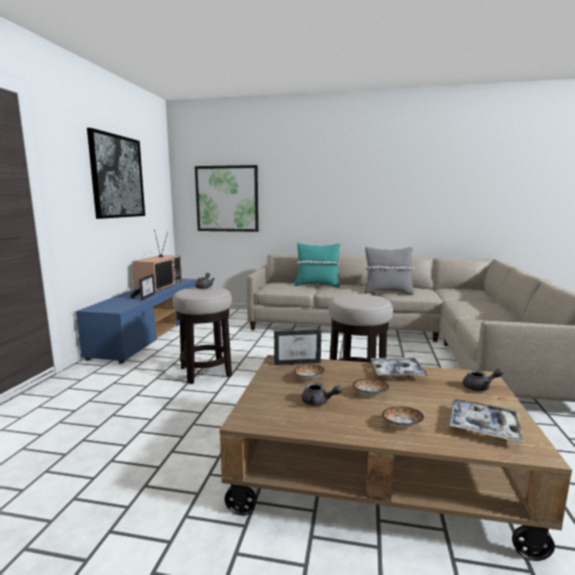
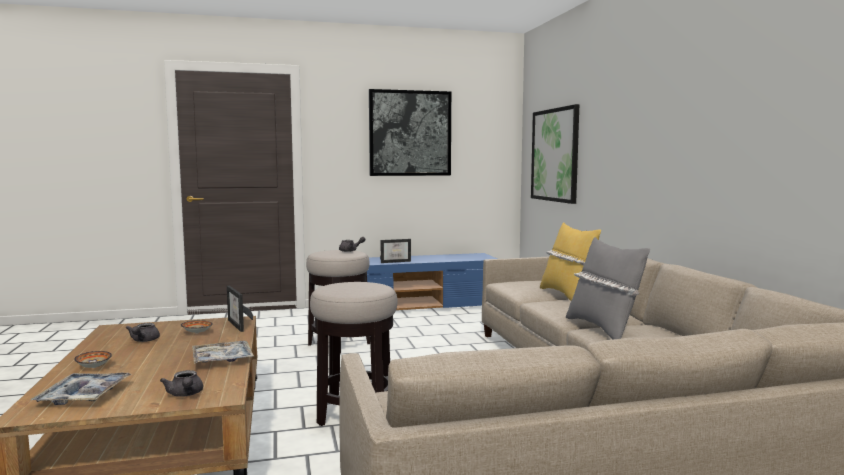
camera: 65 degrees right, 5 degrees down
television [132,231,182,292] -> none
turquoise pillow [294,243,341,288] -> yellow pillow [540,222,601,301]
bowl [353,379,389,395] -> none

